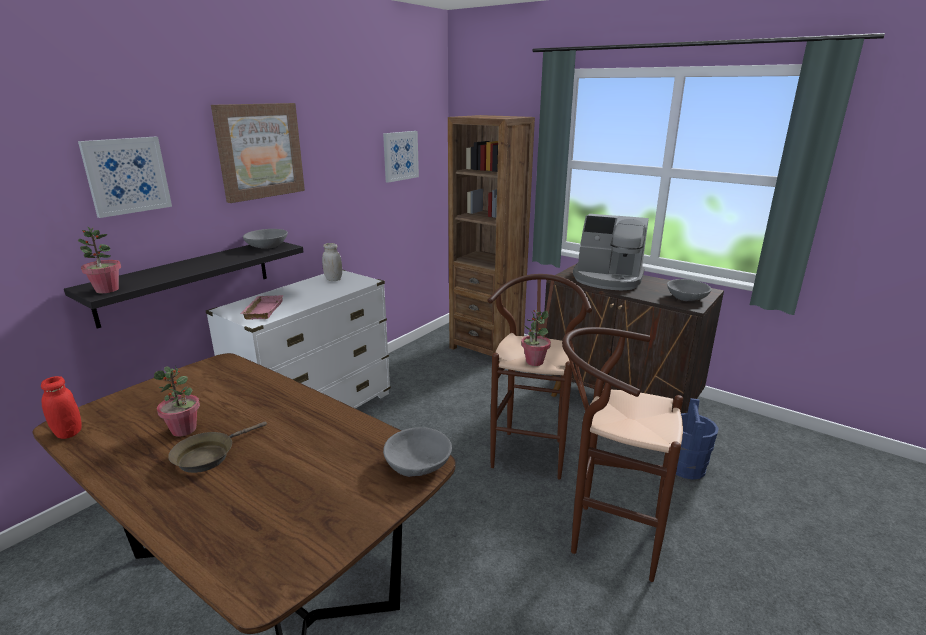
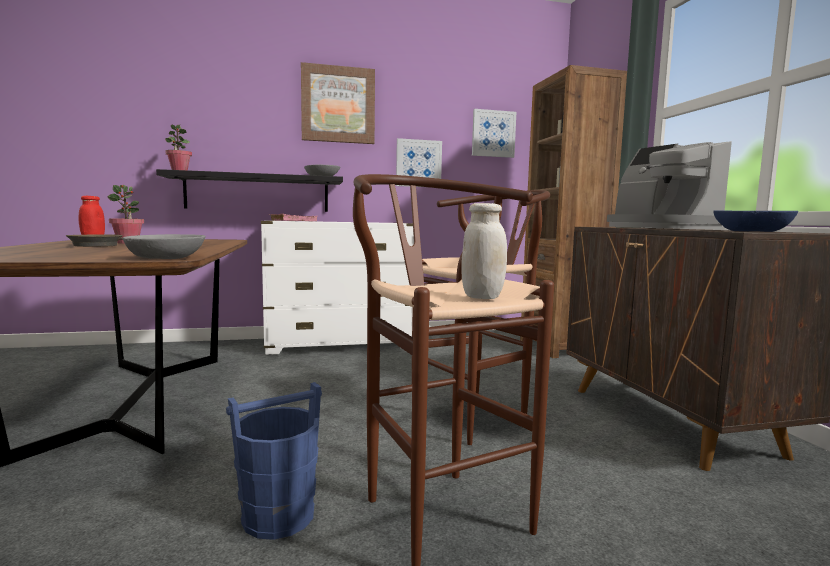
camera: 40 degrees right, 15 degrees down
picture [78,137,172,218] -> picture moved to [396,138,442,187]
white jar [322,243,342,281] -> white jar moved to [461,203,507,299]
potted plant [521,310,551,366] -> none
grey bowl [667,279,712,301] -> blue bowl [713,210,798,232]
blue bucket [676,398,719,480] -> blue bucket moved to [226,382,322,540]

